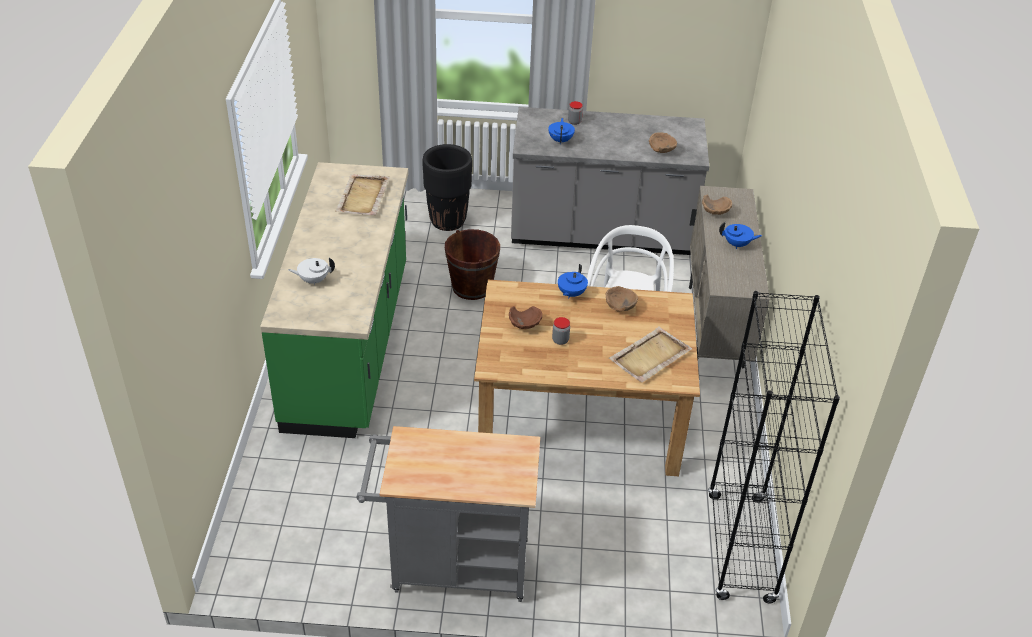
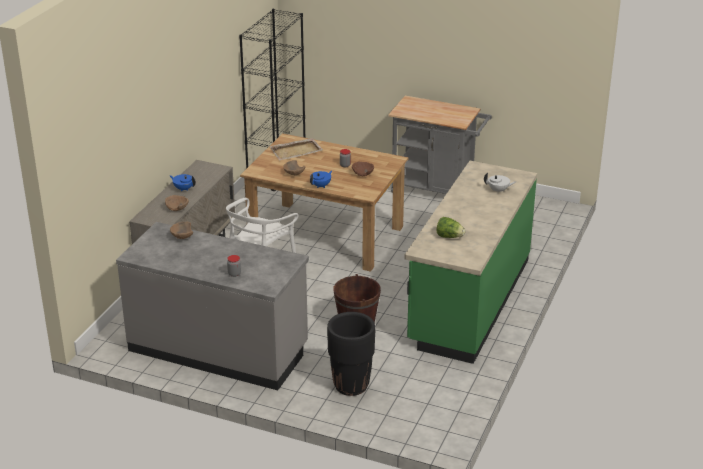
camera: 160 degrees left, 10 degrees down
beige tray [335,174,390,215] -> lettuce [437,217,465,238]
blue teapot [548,118,575,144] -> none

